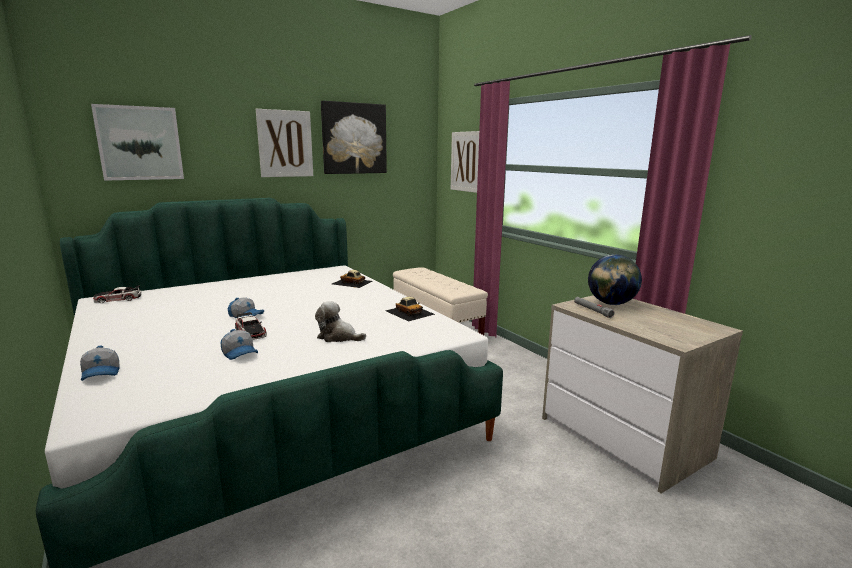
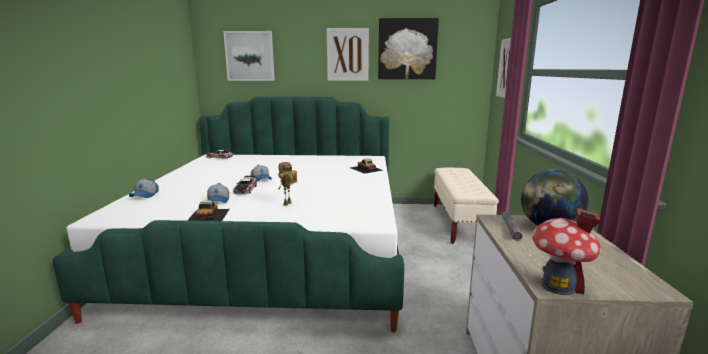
camera: 35 degrees right, 0 degrees up
plush toy [315,301,366,342] -> toy robot [278,162,297,206]
toy car [385,297,435,322] -> toy car moved to [187,200,229,221]
none -> toy house [532,208,601,295]

